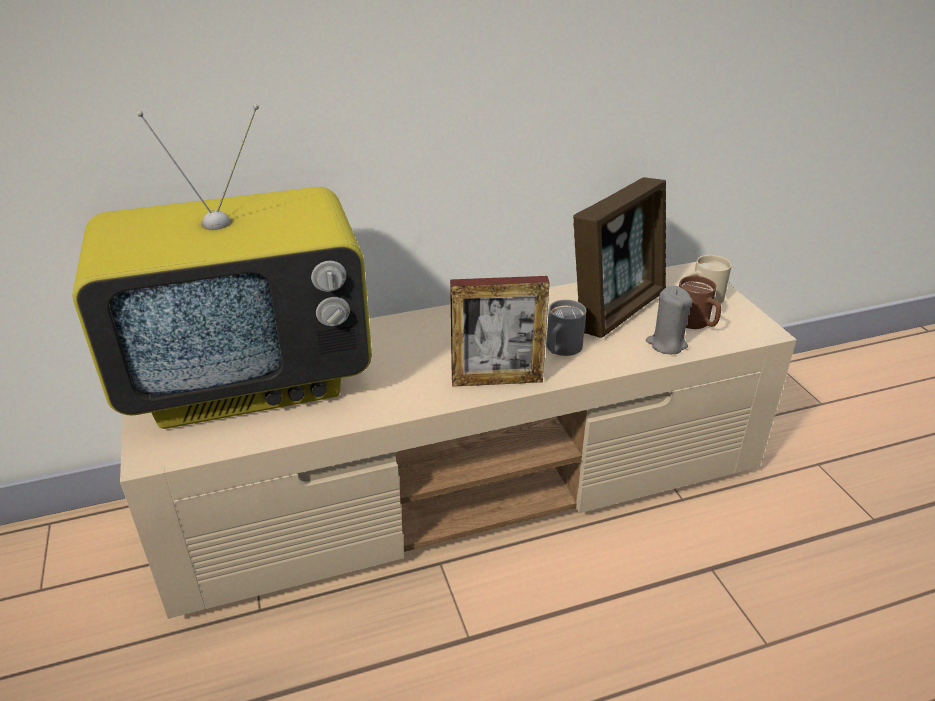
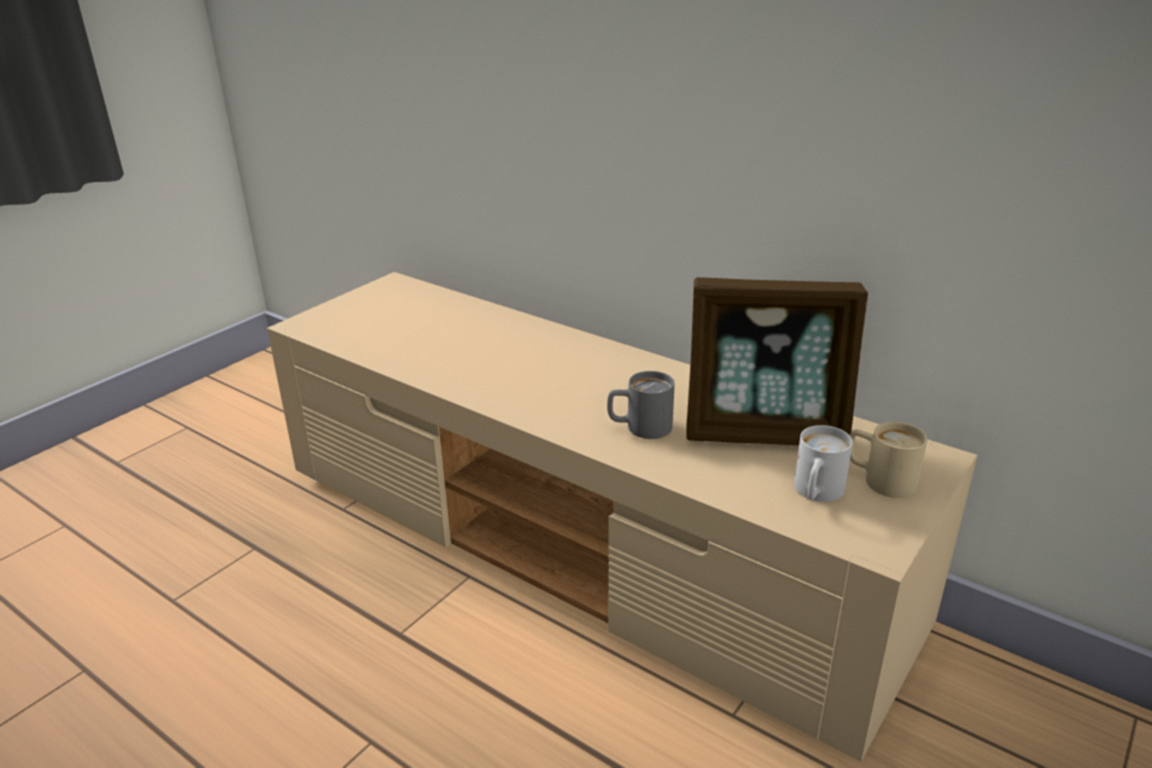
camera: 55 degrees right, 5 degrees down
television [72,104,372,429] -> none
picture frame [450,276,550,387] -> none
grey candle [646,286,693,354] -> none
brown mug [679,276,721,329] -> white mug [794,425,853,502]

